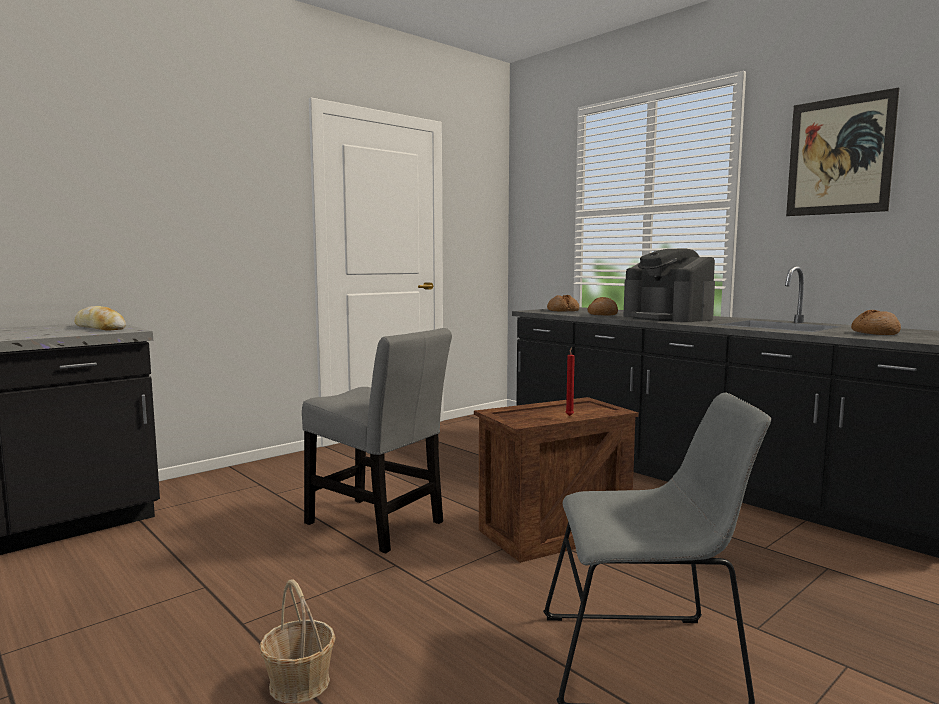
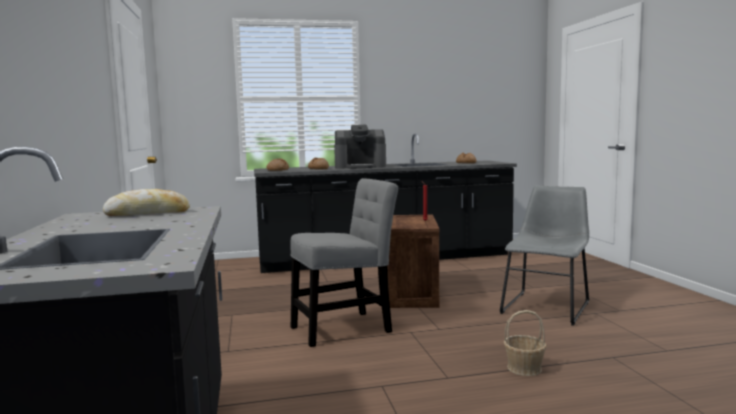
camera: 60 degrees left, 0 degrees up
picture [786,87,899,216] -> none

